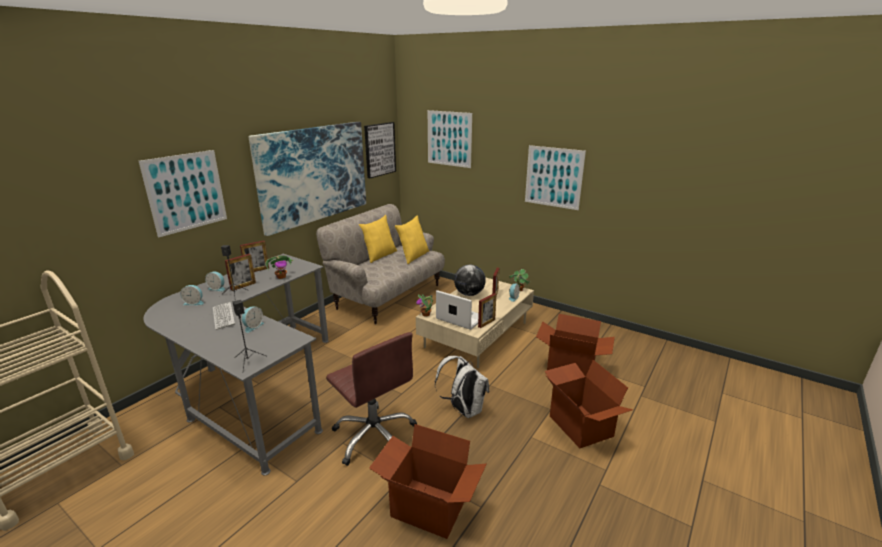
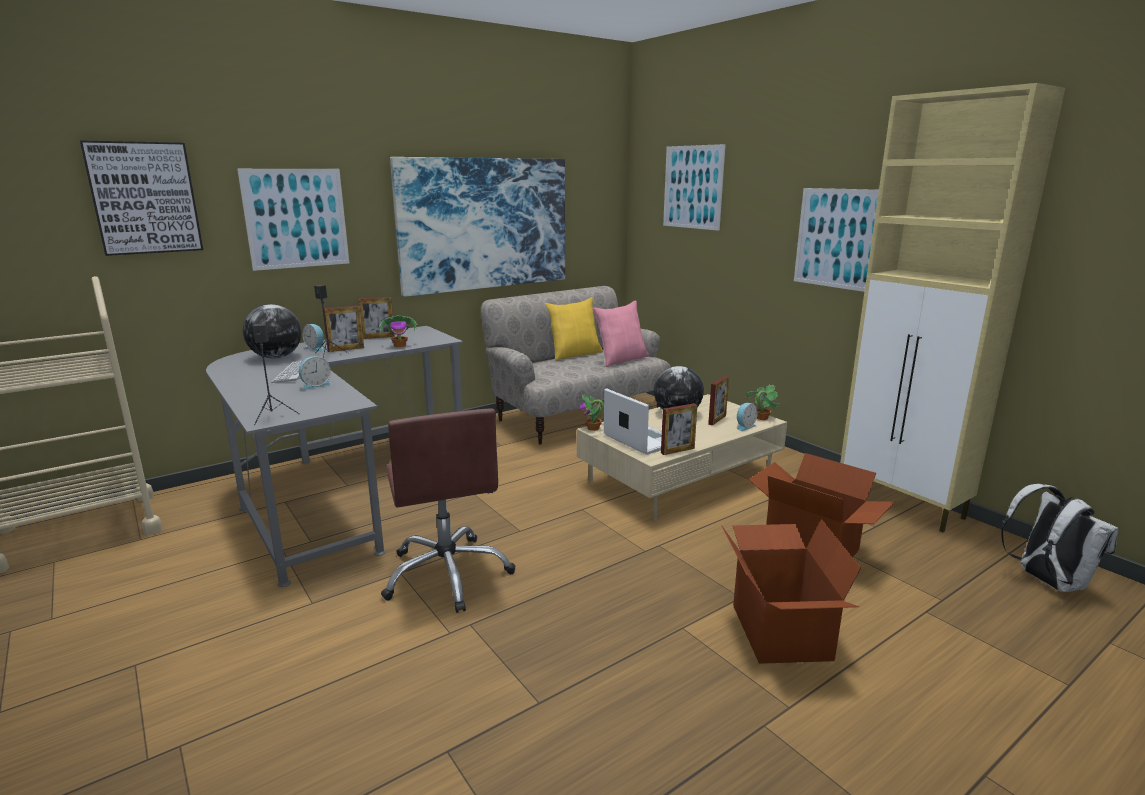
camera: 20 degrees right, 5 degrees down
alarm clock [180,285,204,305] -> globe [243,304,302,359]
picture [364,122,396,178] -> picture moved to [80,140,203,256]
cardboard box [369,424,487,539] -> none
yellow pillow [395,215,429,264] -> pink pillow [593,301,649,367]
white backpack [435,356,489,418] -> white backpack moved to [1001,484,1119,592]
none -> beige cabinet [840,83,1065,532]

